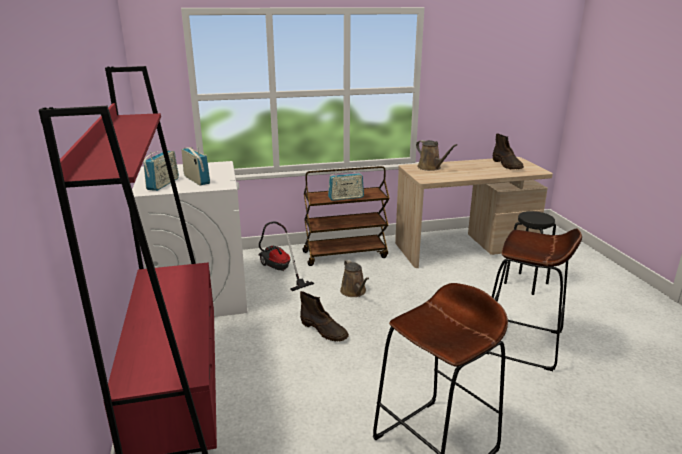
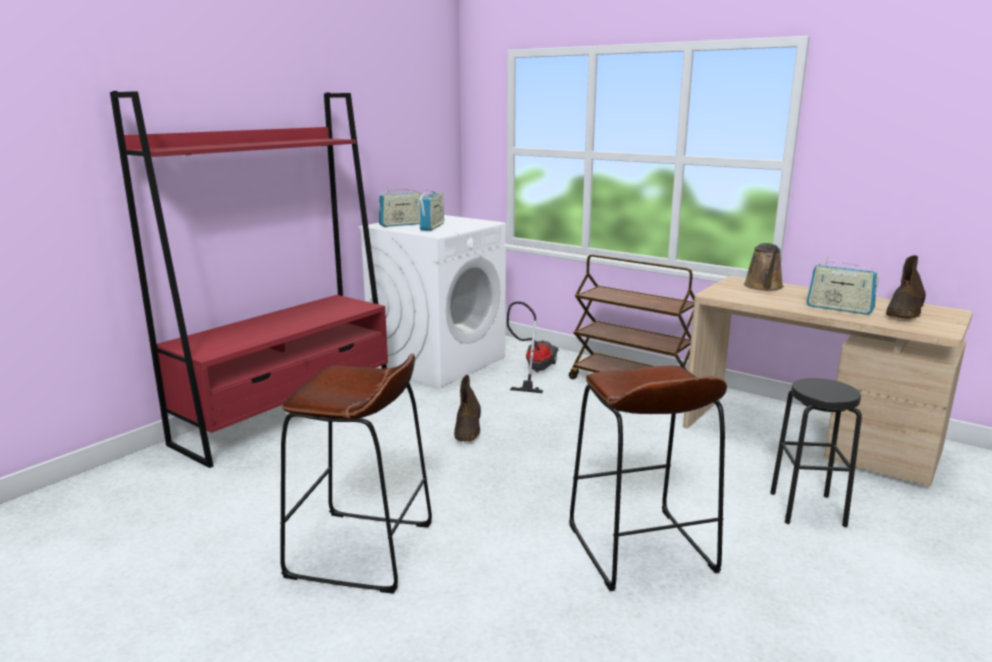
camera: 50 degrees right, 5 degrees down
radio [328,172,364,201] -> radio moved to [807,257,879,315]
brown watering can [340,259,369,297] -> none

